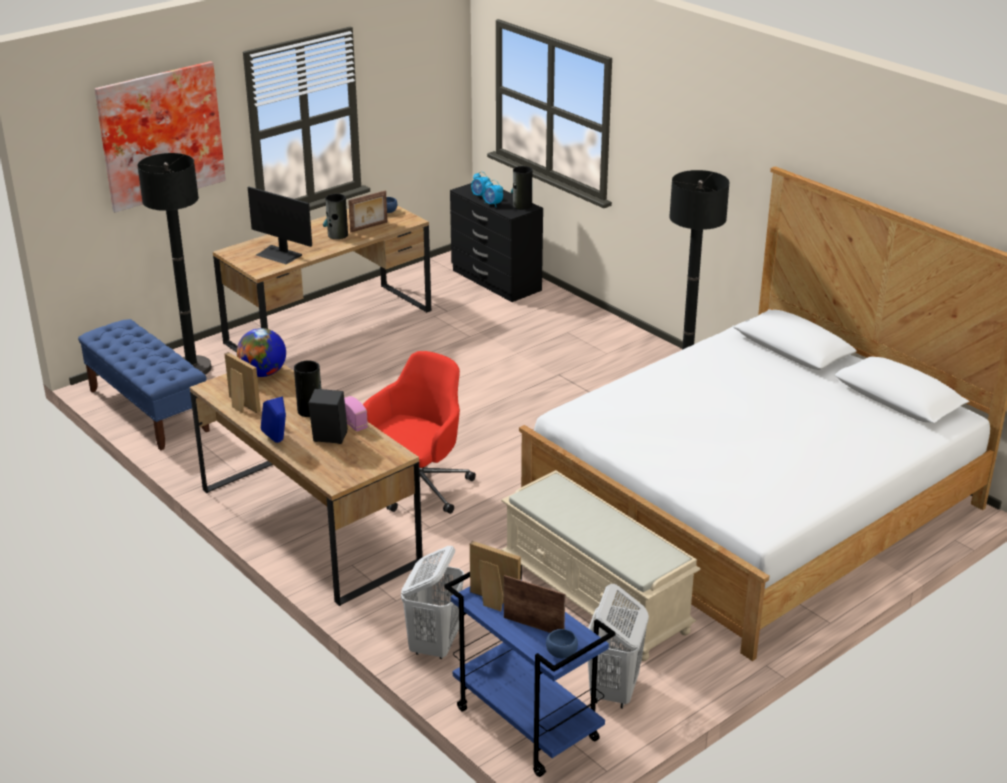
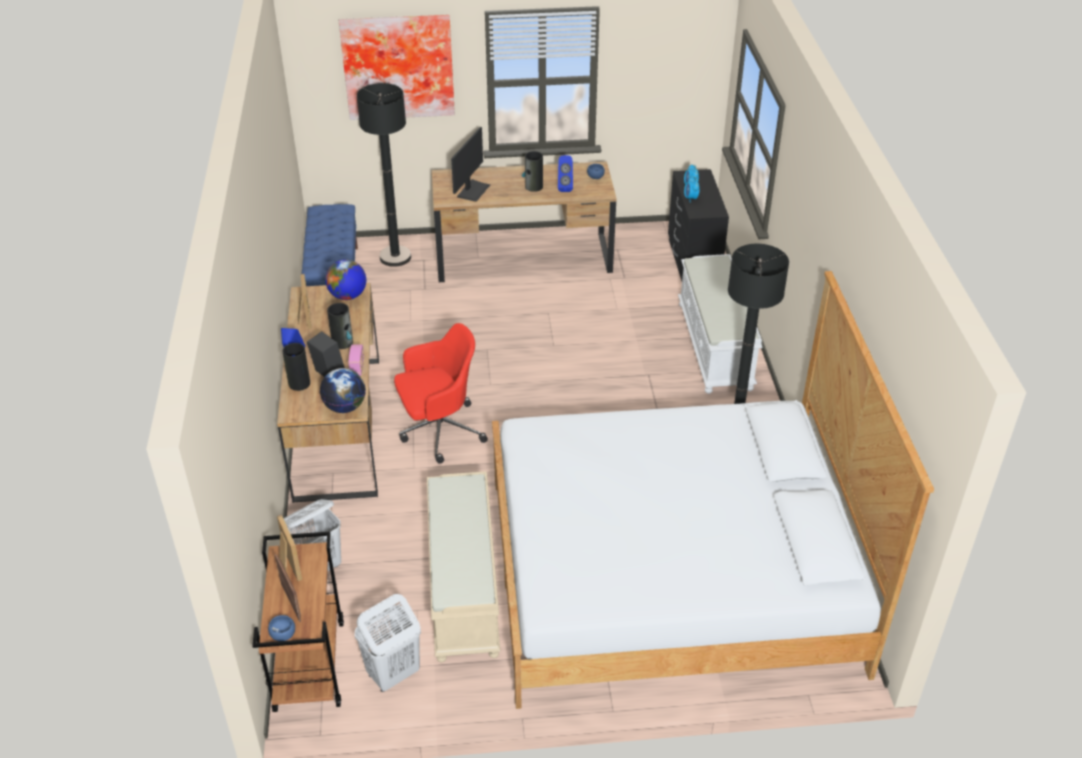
camera: 35 degrees right, 10 degrees up
monitor [248,187,312,264] -> monitor turned 135 degrees counterclockwise [451,127,490,202]
picture frame [348,190,387,232] -> blue speaker [558,155,573,192]
blue cart [444,565,616,777] -> brown cart [252,532,344,712]
vase [511,166,532,209] -> vase moved to [283,343,310,391]
none -> globe [320,368,366,413]
none -> white bench [678,254,763,394]

